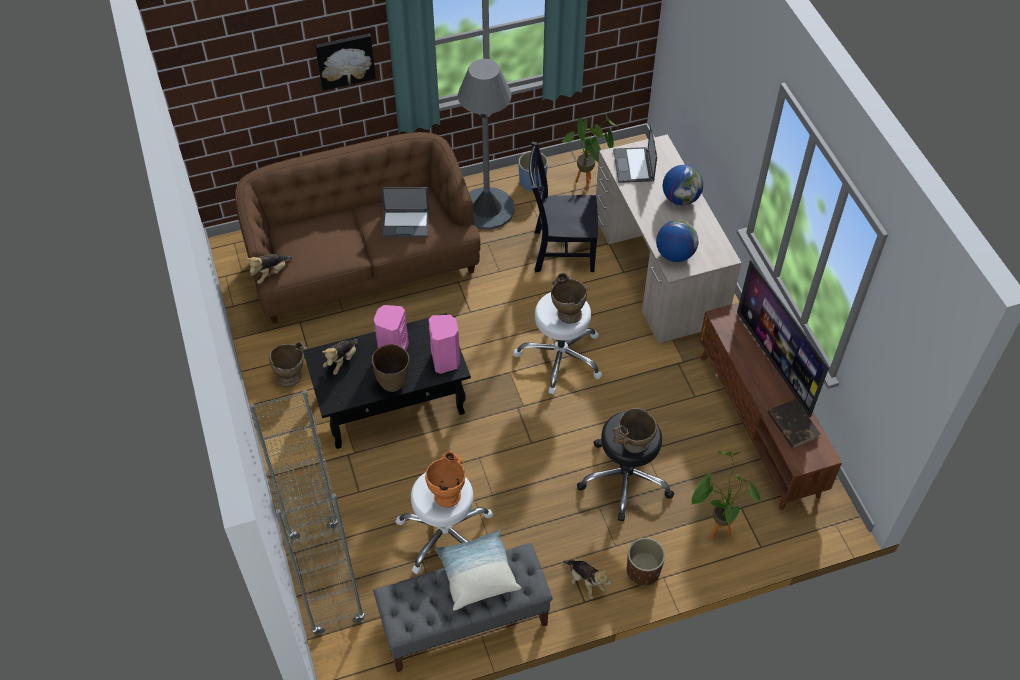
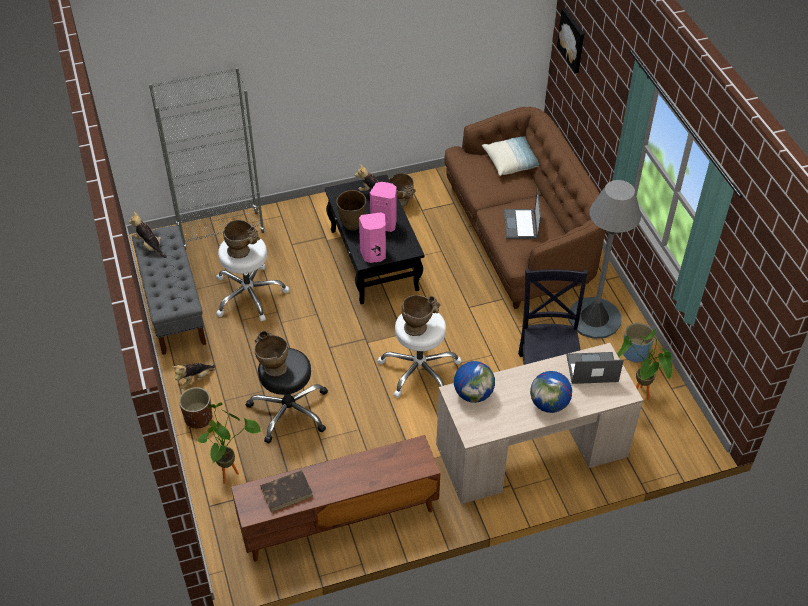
camera: 90 degrees right, 5 degrees down
plush toy [246,254,292,284] -> plush toy moved to [129,212,167,258]
picture [315,33,376,91] -> picture moved to [557,8,584,73]
orange vase [425,451,465,508] -> beige vase [223,220,260,258]
pillow [435,530,521,611] -> pillow moved to [482,136,539,176]
television [737,260,829,417] -> none

